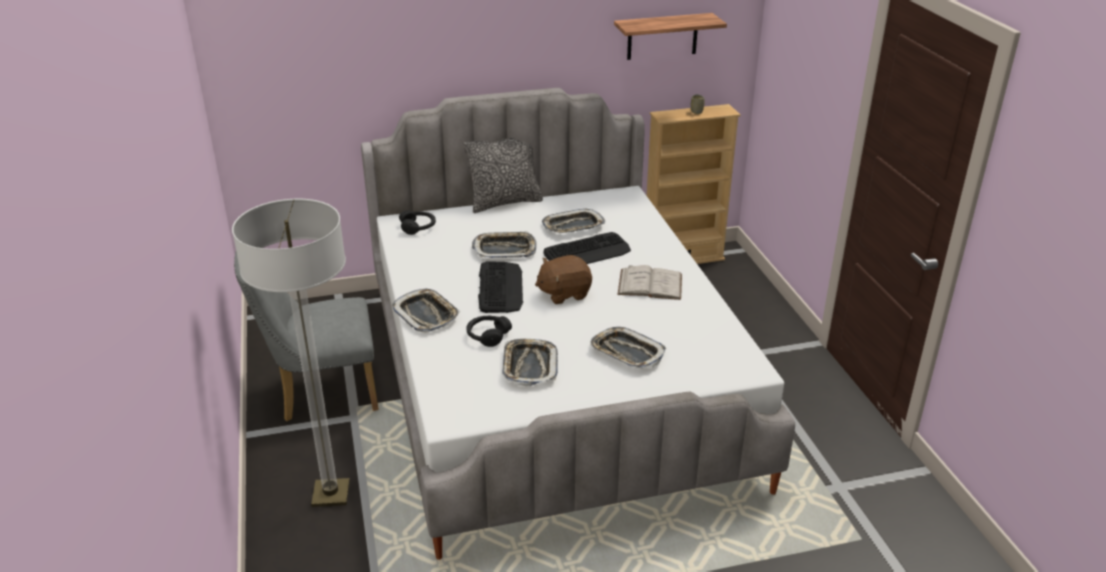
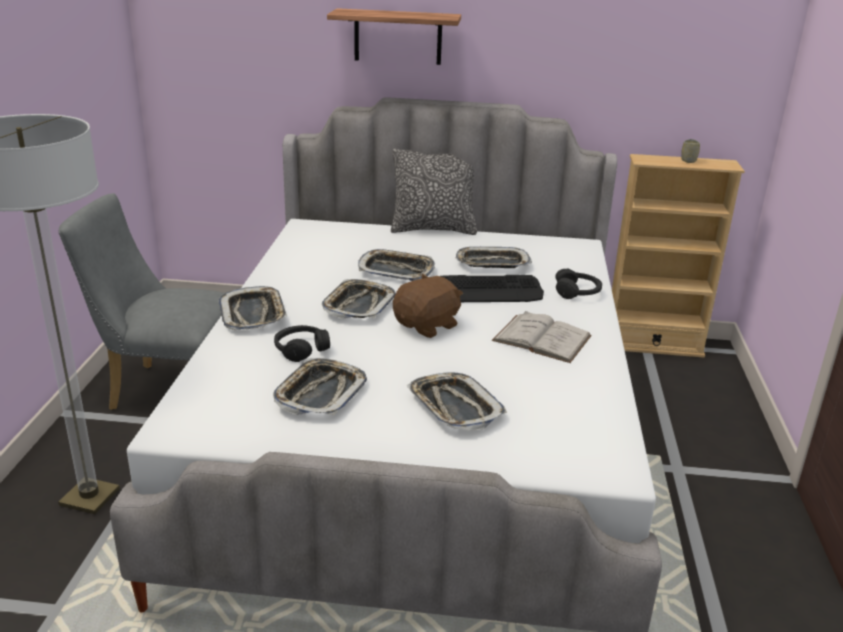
camera: 20 degrees right, 5 degrees down
black headphones [399,210,436,235] -> black headphones moved to [555,268,602,299]
keyboard [478,261,523,313] -> tray [322,279,396,319]
brown plush toy [535,255,592,304] -> brown plush toy turned 135 degrees clockwise [393,274,463,338]
shelf [614,13,727,60] -> shelf moved to [327,8,461,65]

